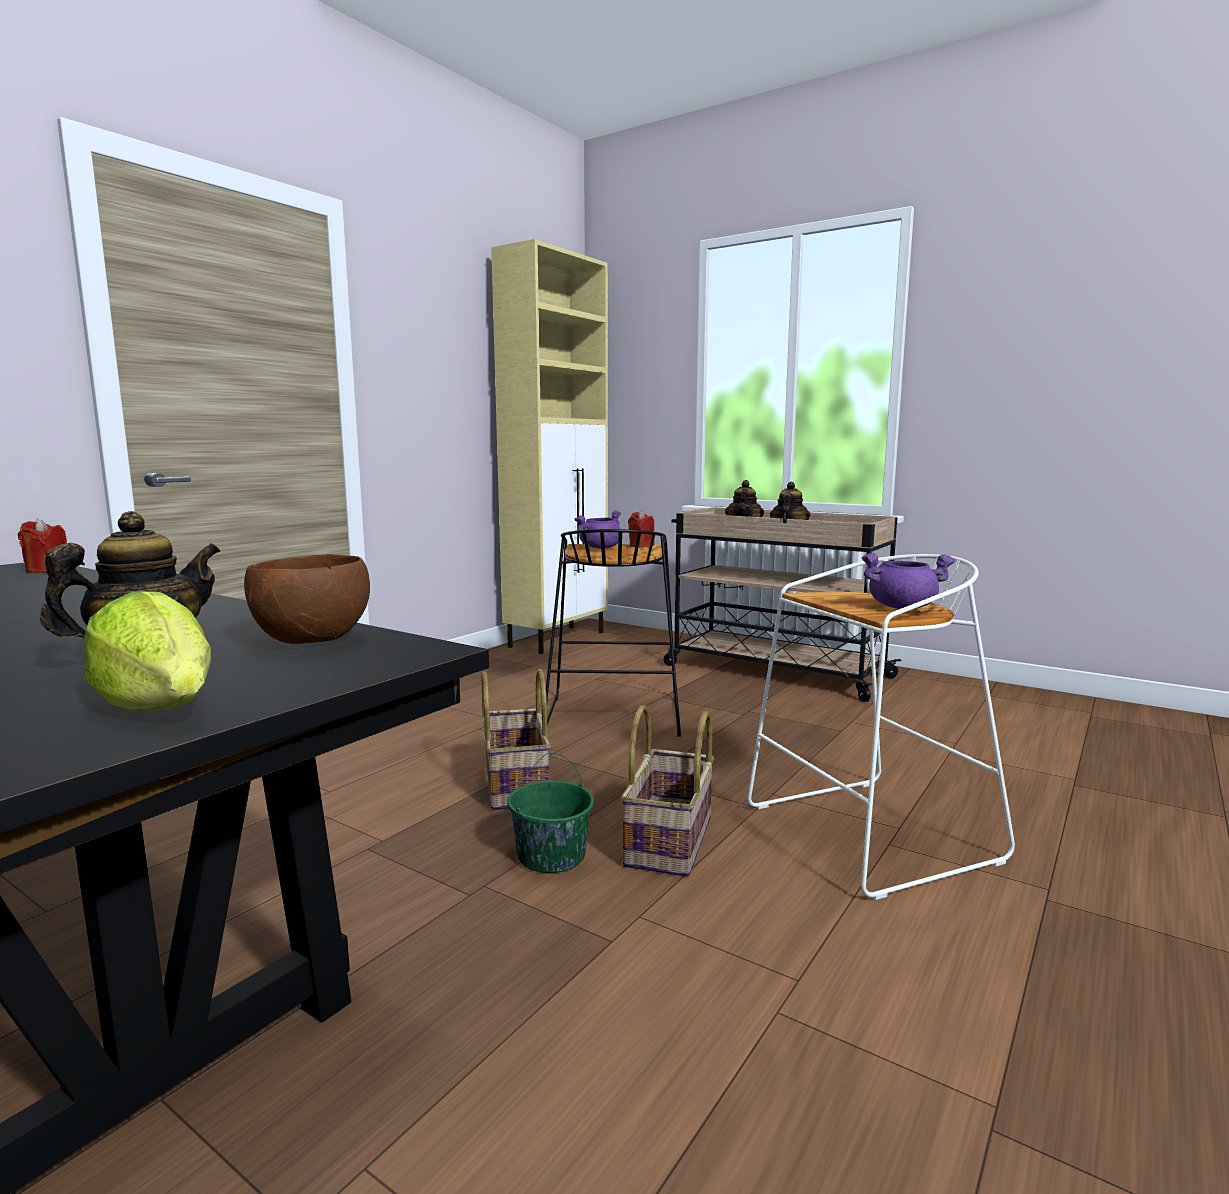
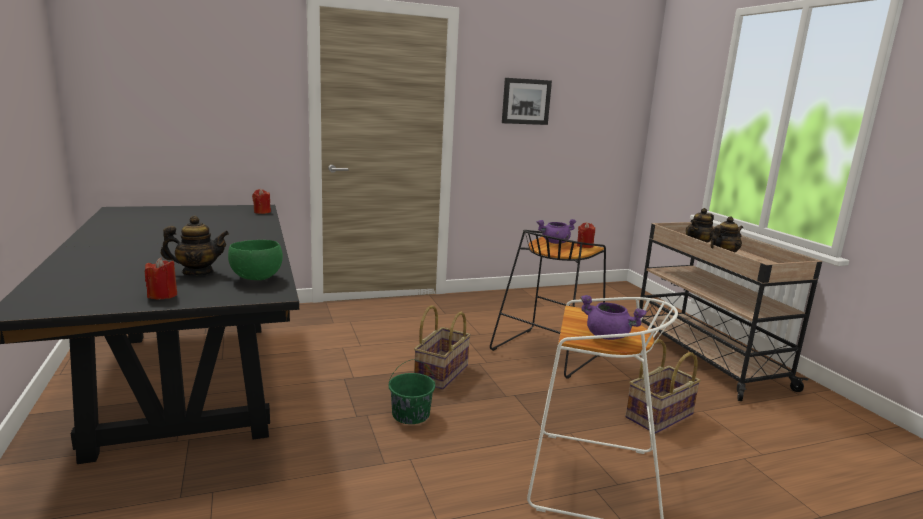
camera: 35 degrees right, 5 degrees up
lettuce [83,591,211,713] -> red candle [145,258,177,299]
brown bowl [244,554,370,644] -> green bowl [228,240,283,280]
beige cabinet [491,239,608,654] -> none
basket [621,705,714,877] -> basket moved to [626,339,701,434]
none -> picture [502,78,552,125]

